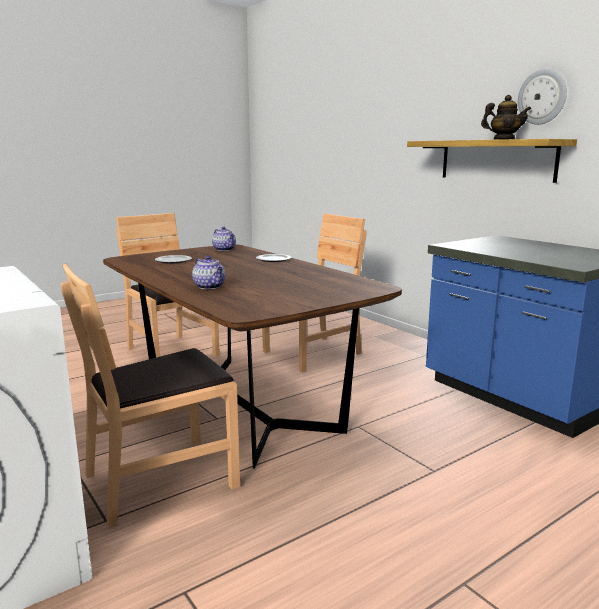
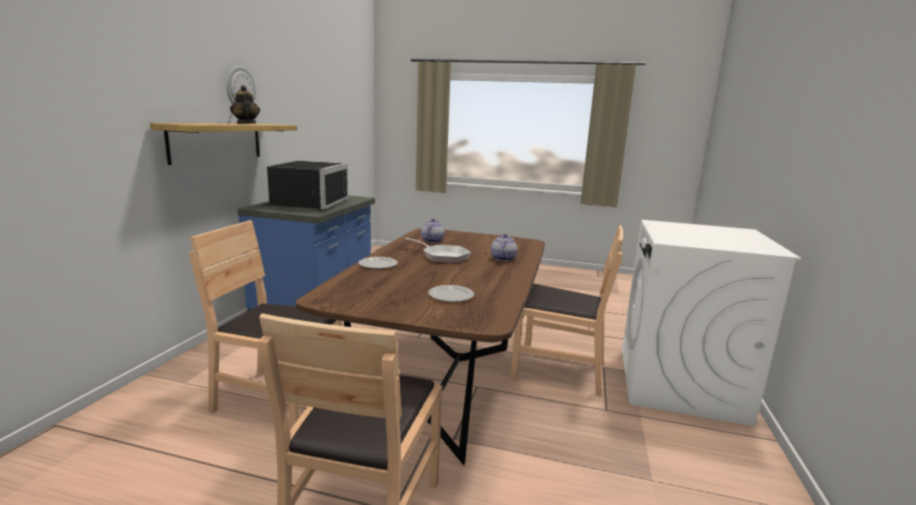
camera: 130 degrees left, 0 degrees up
teapot [212,227,236,251] -> teapot moved to [421,219,444,243]
none -> black microwave [262,161,348,210]
none -> frying pan [405,238,471,263]

